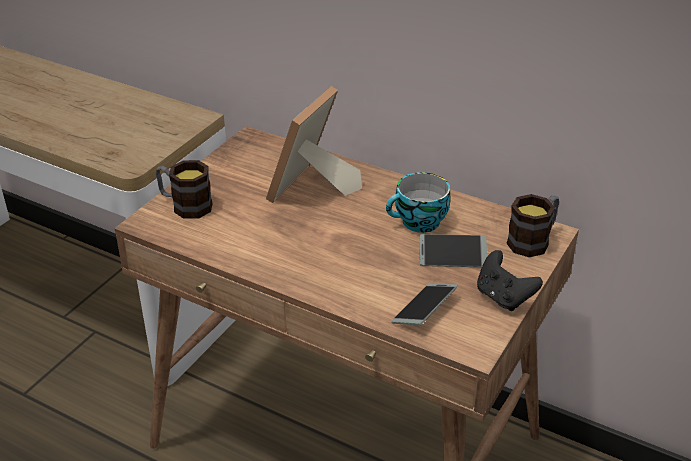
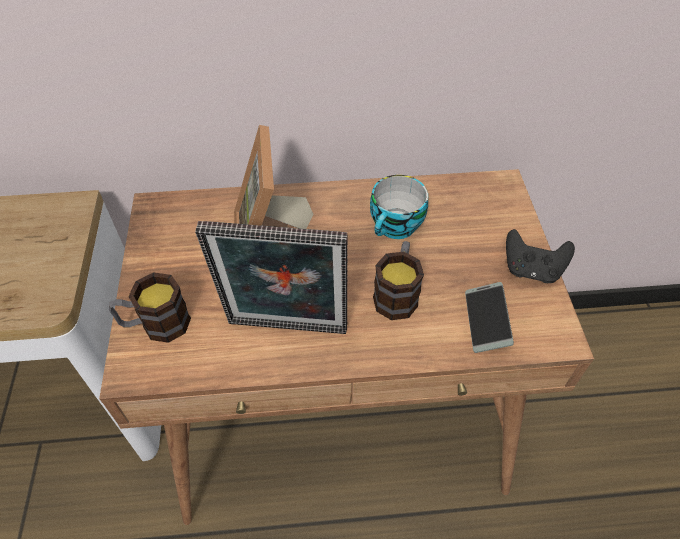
camera: 35 degrees left, 15 degrees up
phone [420,234,487,267] -> none
mug [506,194,559,257] -> mug moved to [373,241,424,320]
none -> picture frame [195,221,347,334]

